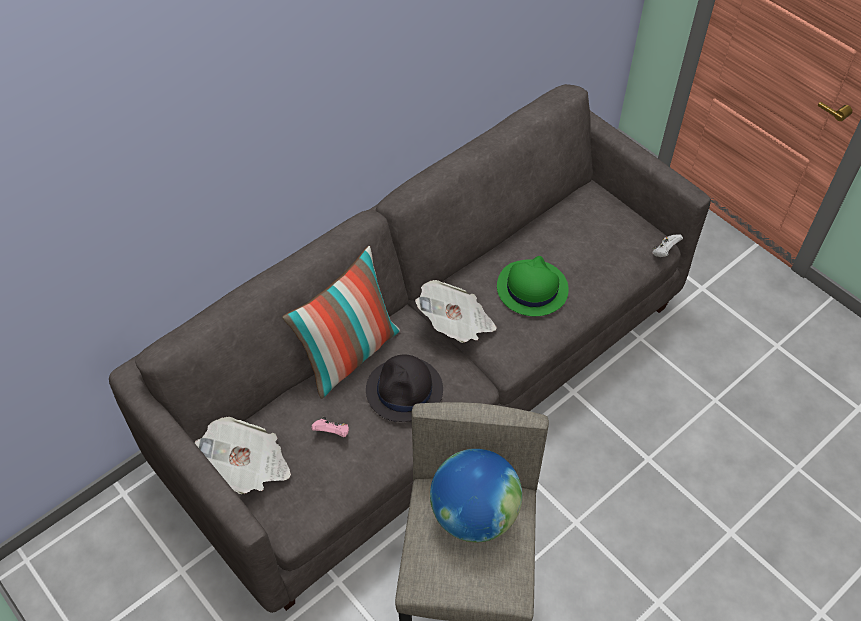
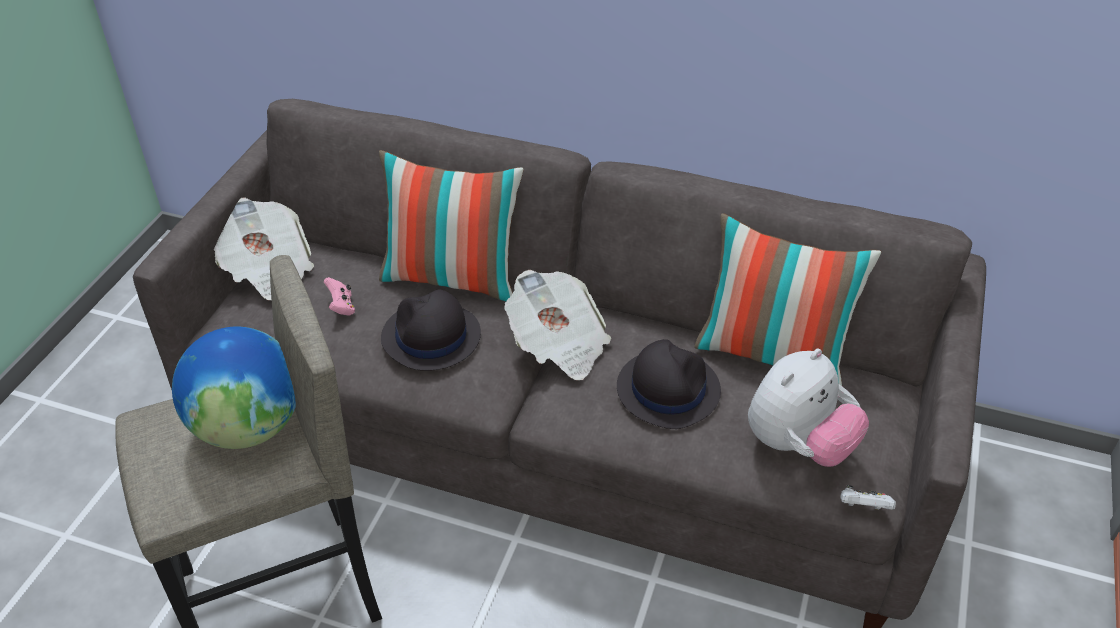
camera: 60 degrees right, 10 degrees down
green hat [497,256,569,316] -> black hat [617,339,721,429]
none -> pillow [694,213,881,386]
none -> plush toy [748,348,869,467]

